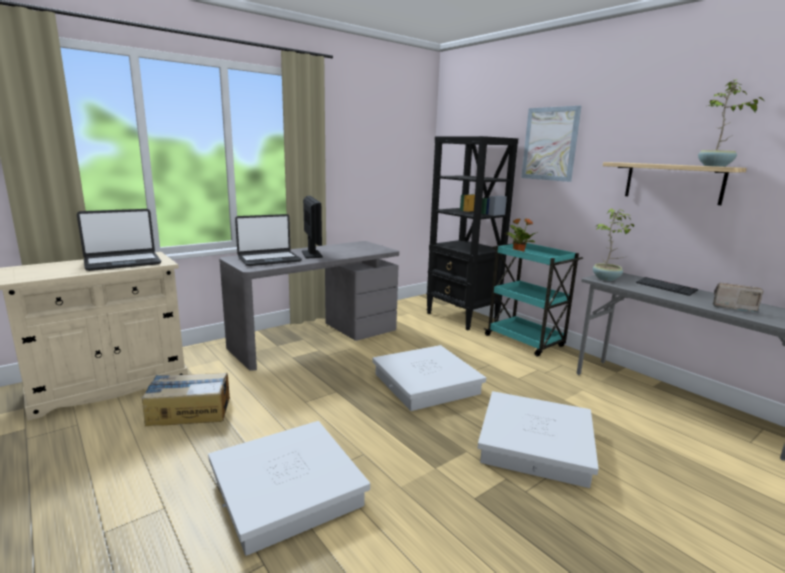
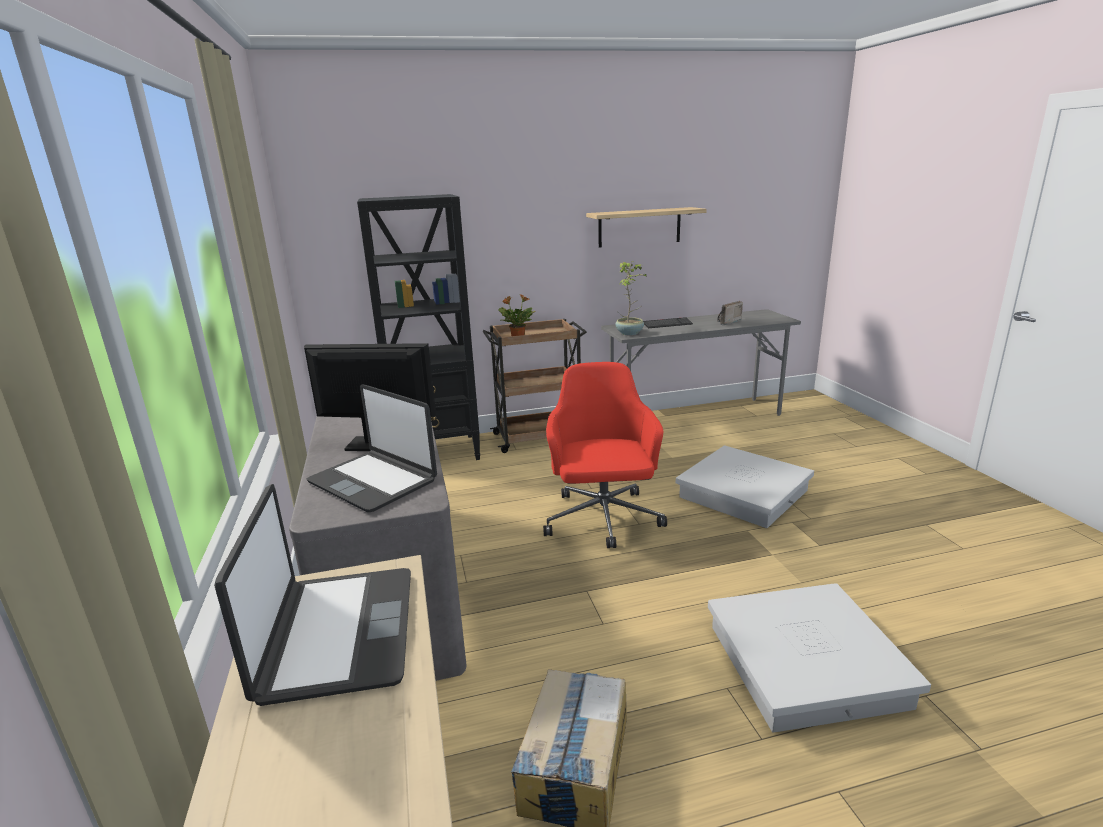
camera: 65 degrees left, 5 degrees up
laptop [235,214,302,266] -> laptop turned 135 degrees clockwise [307,384,437,512]
white storage box [372,345,486,411] -> red office chair [543,362,667,548]
turquoise cart [484,243,583,357] -> brown cart [483,319,587,453]
picture [521,106,582,182] -> none
potted plant [698,80,765,167] -> none

